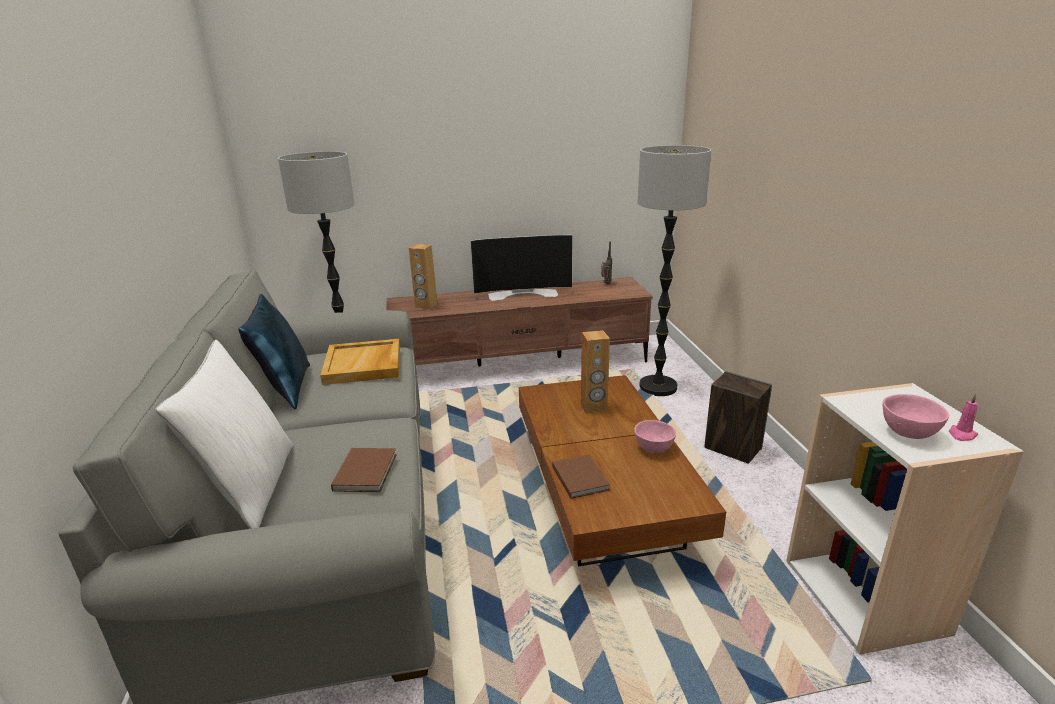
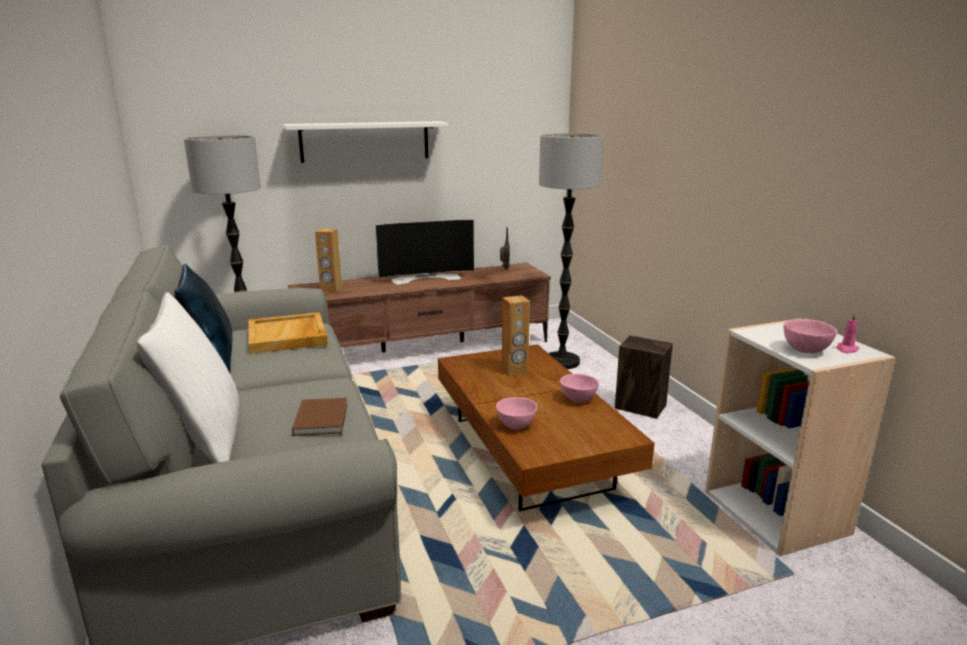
camera: 10 degrees left, 5 degrees down
brown book [552,455,610,499] -> pink bowl [496,397,537,429]
none -> white shelf [283,121,448,163]

